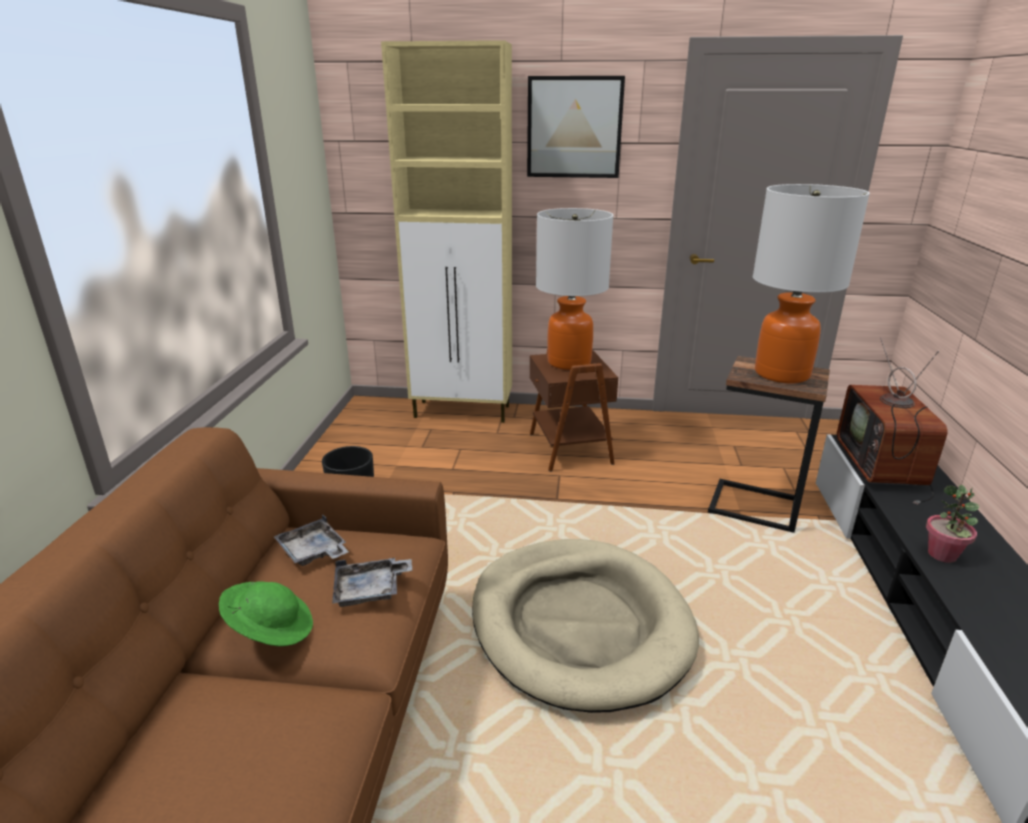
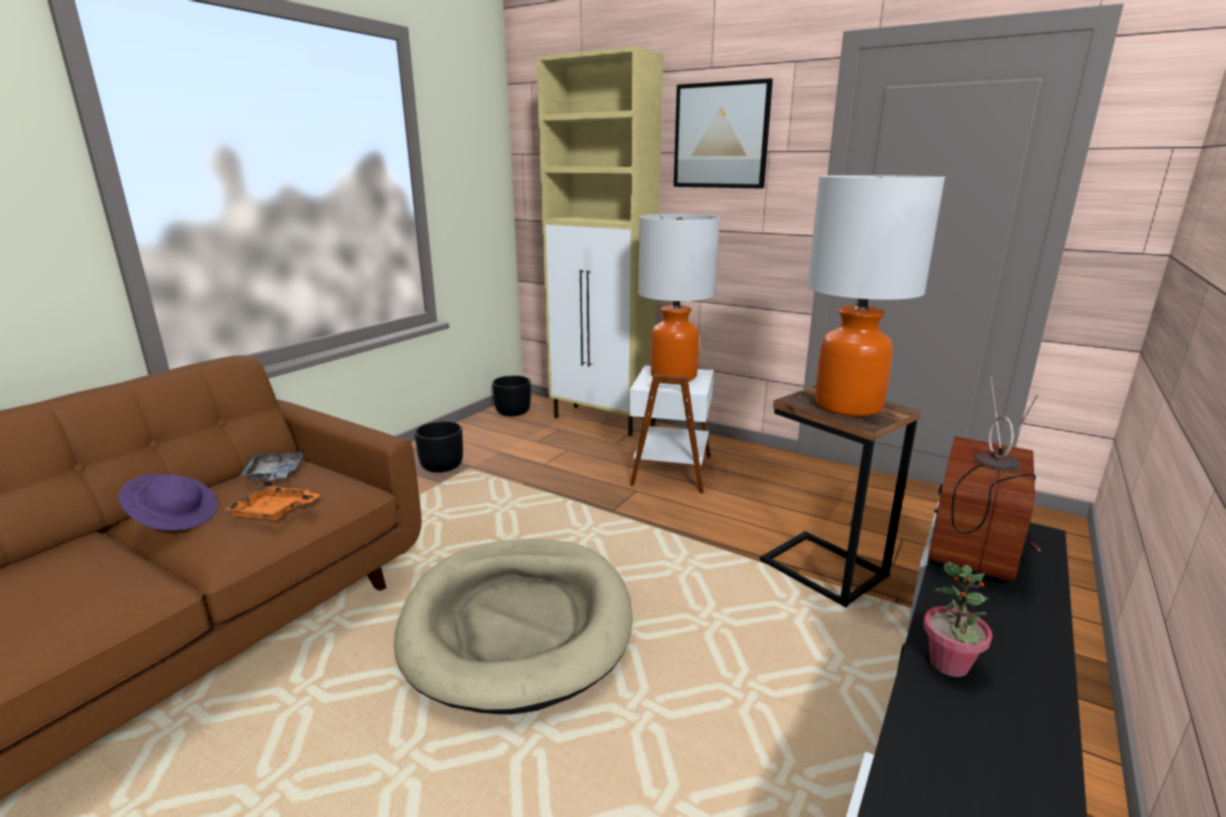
camera: 25 degrees right, 5 degrees down
green hat [219,581,313,646] -> purple hat [118,474,218,530]
grey tray [332,558,412,607] -> orange tray [224,480,321,521]
brown side table [530,350,618,472] -> white side table [630,366,714,493]
none -> black planter [492,375,531,416]

